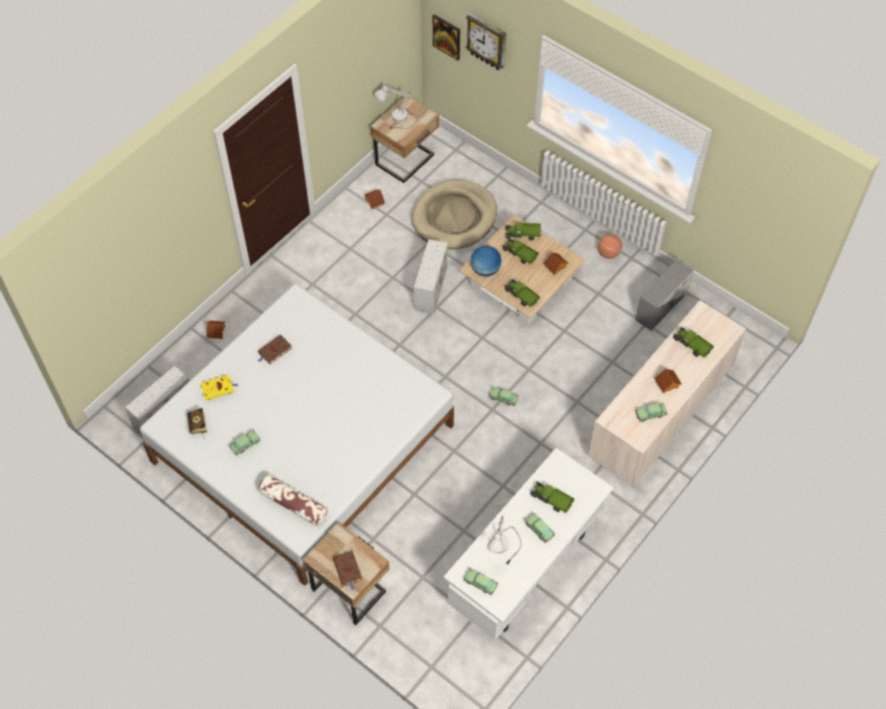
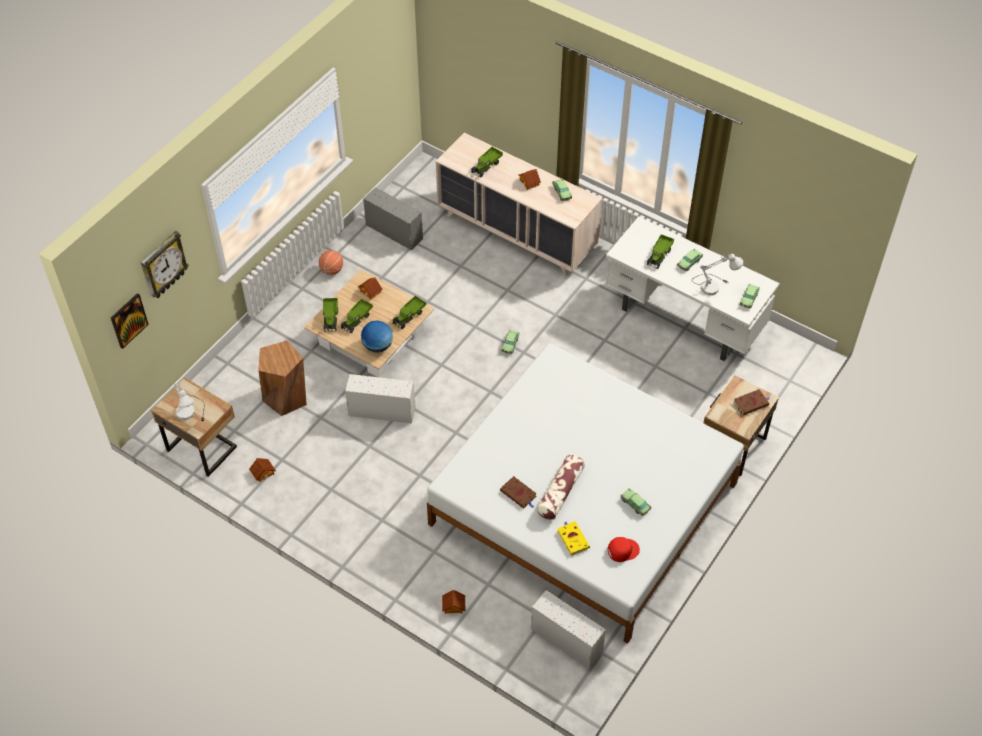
camera: 95 degrees left, 5 degrees down
book [187,408,207,438] -> red cap [608,537,640,562]
pillow [259,475,328,526] -> pillow moved to [536,455,585,520]
beige dog bed [411,180,497,249] -> brown stool [258,341,307,416]

